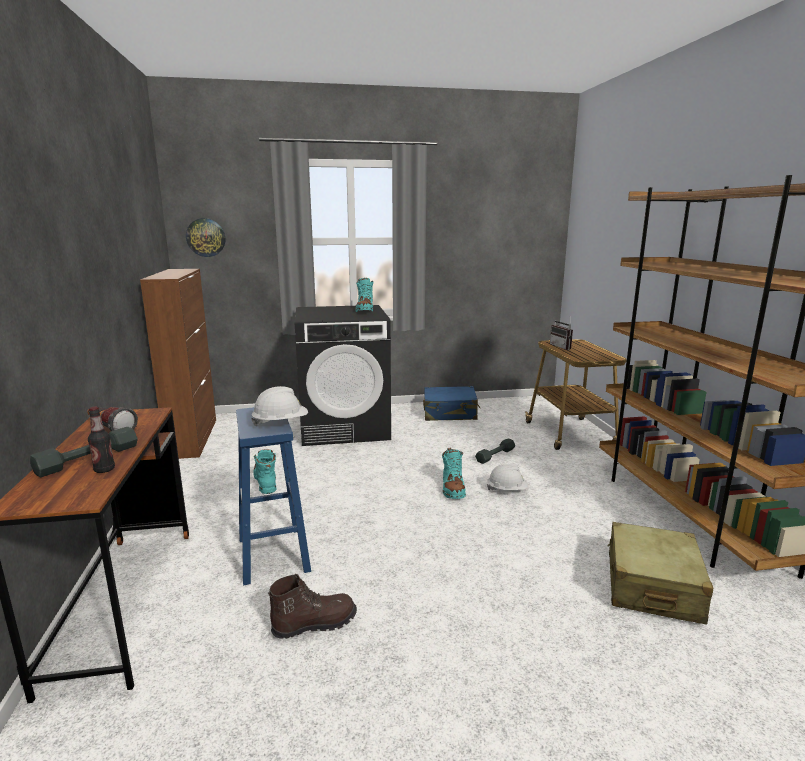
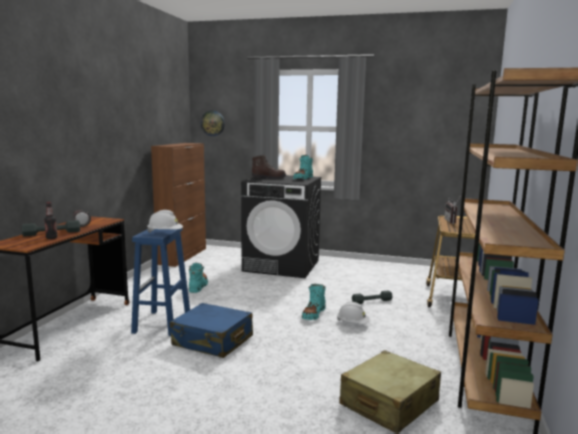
camera: 25 degrees right, 5 degrees down
brown boot [268,574,357,639] -> brown boot moved to [252,155,286,180]
blue suitcase [423,386,480,421] -> blue suitcase moved to [170,303,253,358]

